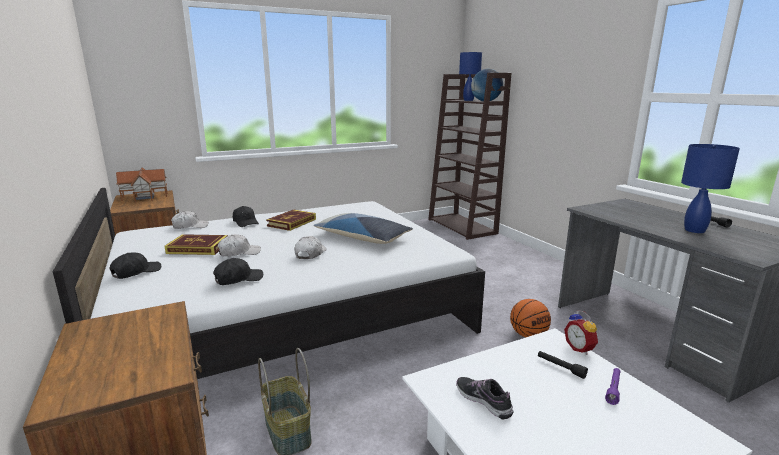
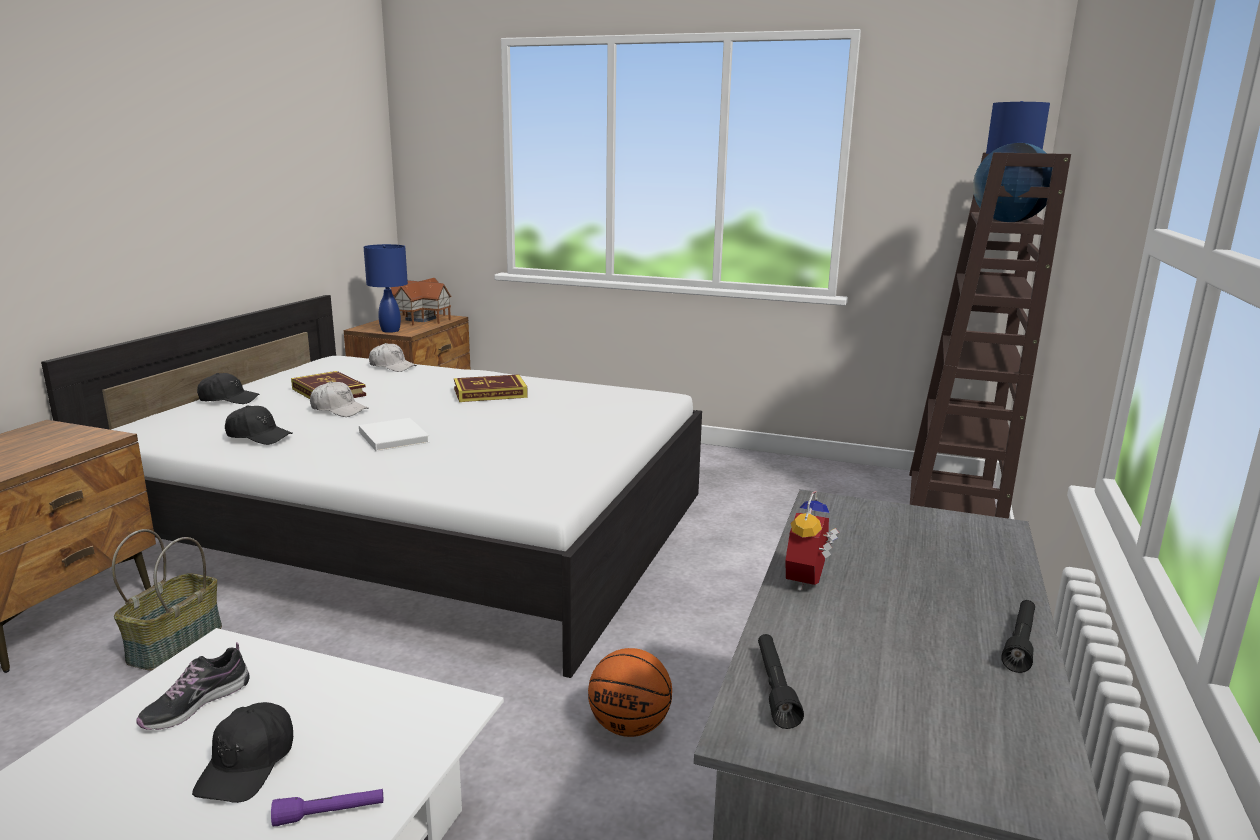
camera: 45 degrees right, 0 degrees up
black cap [233,206,259,227] -> black cap moved to [192,702,293,803]
white cap [294,236,327,259] -> white book [359,418,430,452]
pillow [313,213,413,244] -> none
shoe [456,377,514,419] -> shoe turned 150 degrees counterclockwise [136,642,250,730]
black flashlight [538,351,588,379] -> black flashlight moved to [758,634,804,729]
alarm clock [564,310,598,355] -> alarm clock moved to [785,491,839,591]
blue table lamp [681,144,740,233] -> blue table lamp moved to [364,244,408,333]

